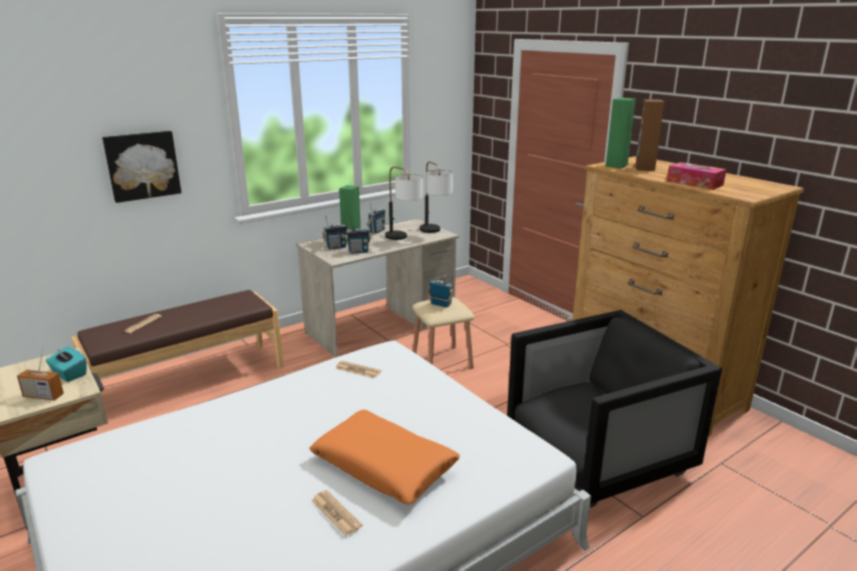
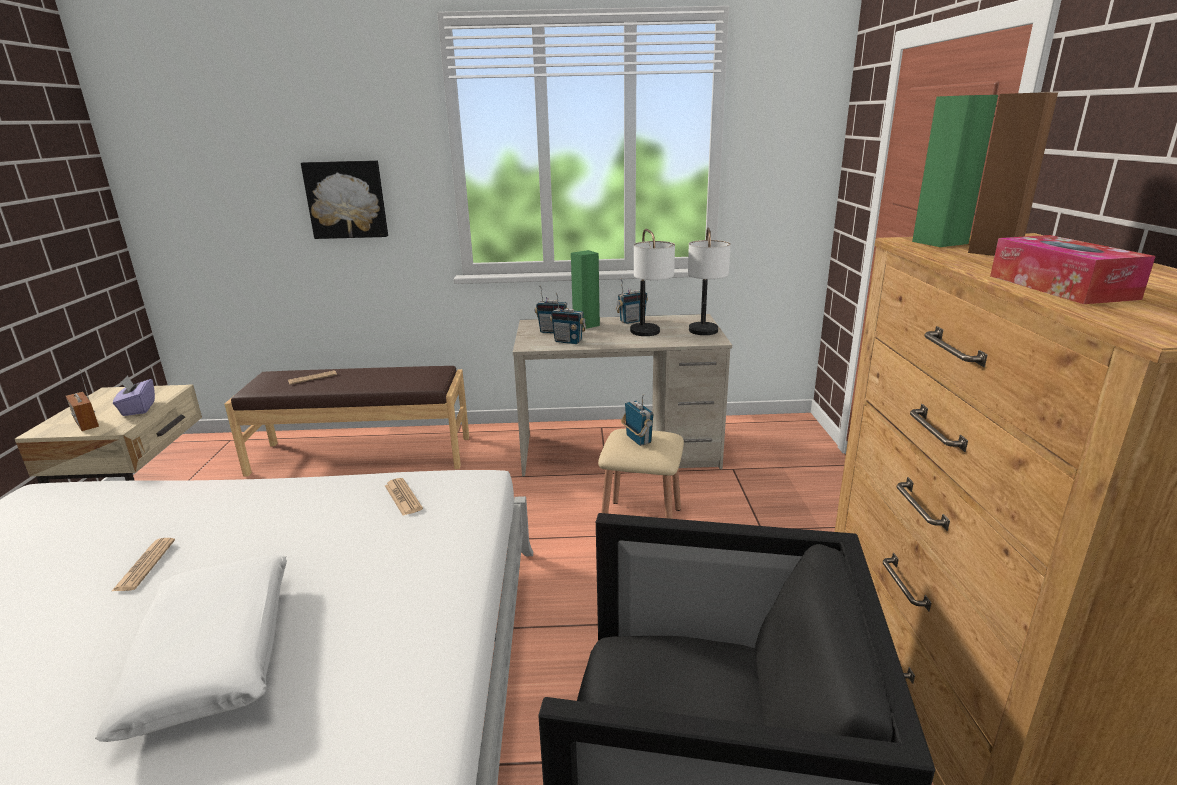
camera: 35 degrees right, 0 degrees up
turquoise tissue box [45,347,87,382] -> purple tissue box [113,376,155,416]
orange pillow [309,410,460,505] -> white pillow [95,555,287,742]
newspaper [311,490,363,536] -> newspaper moved to [111,538,175,592]

